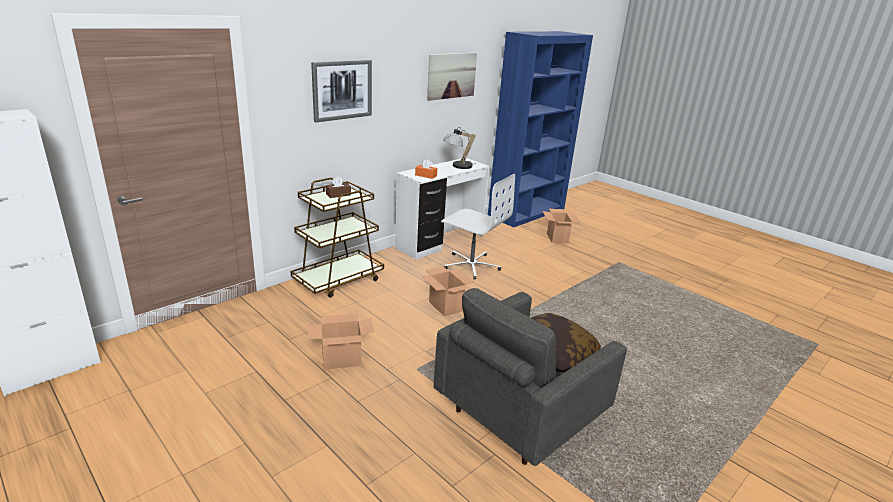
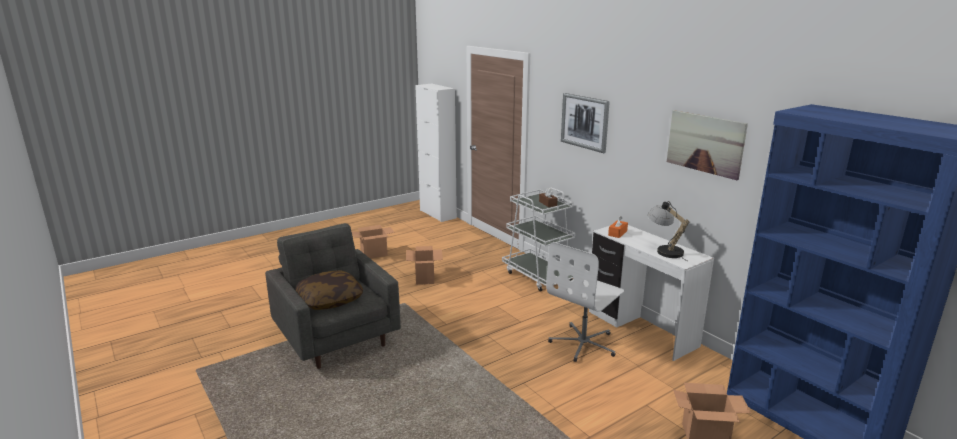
camera: 100 degrees right, 5 degrees down
brown cart [290,178,384,298] -> white cart [502,188,575,292]
cardboard box [421,266,474,316] -> cardboard box moved to [351,225,395,258]

